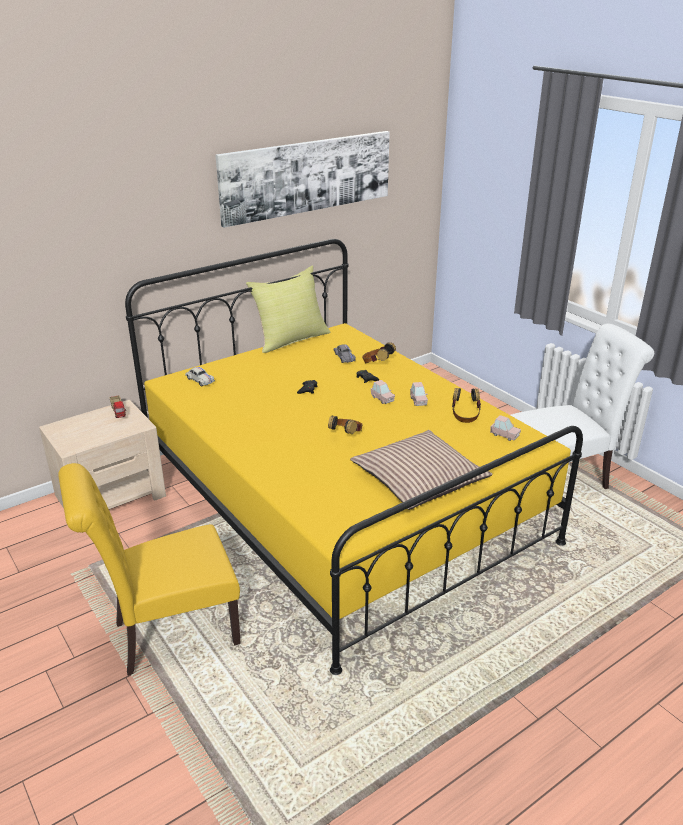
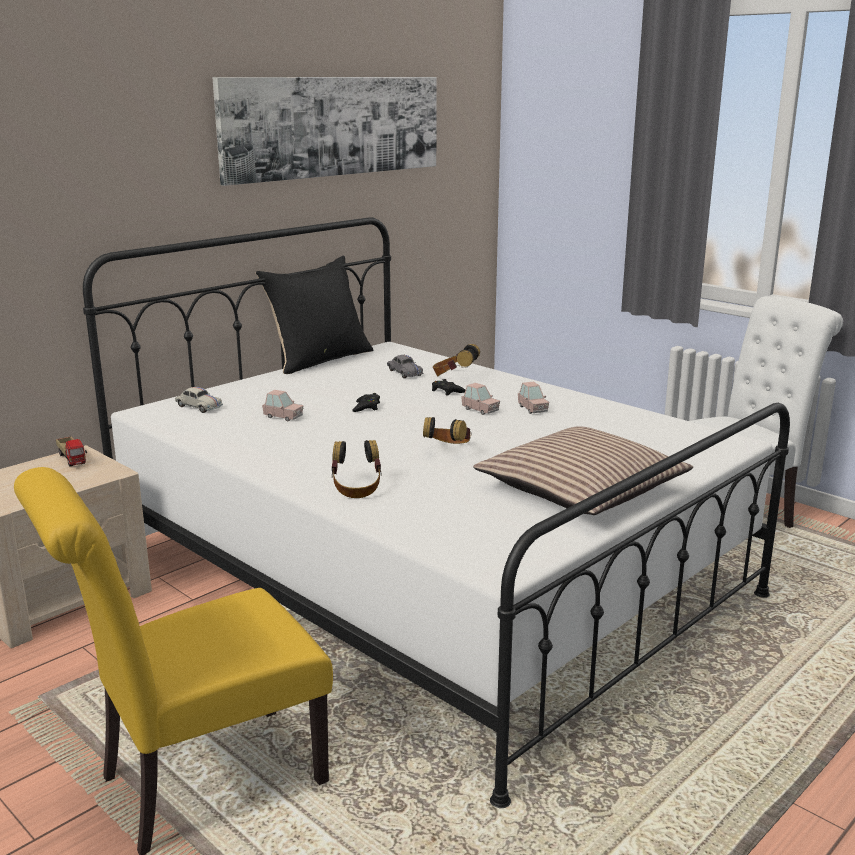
camera: 10 degrees left, 10 degrees down
yellow bed [125,239,583,675] -> white bed [83,217,790,808]
yellow pillow [246,266,330,353] -> black pillow [256,255,373,374]
headphones [452,388,481,423] -> headphones moved to [332,440,381,498]
pink toy car [490,415,521,441] -> pink toy car moved to [262,390,303,422]

